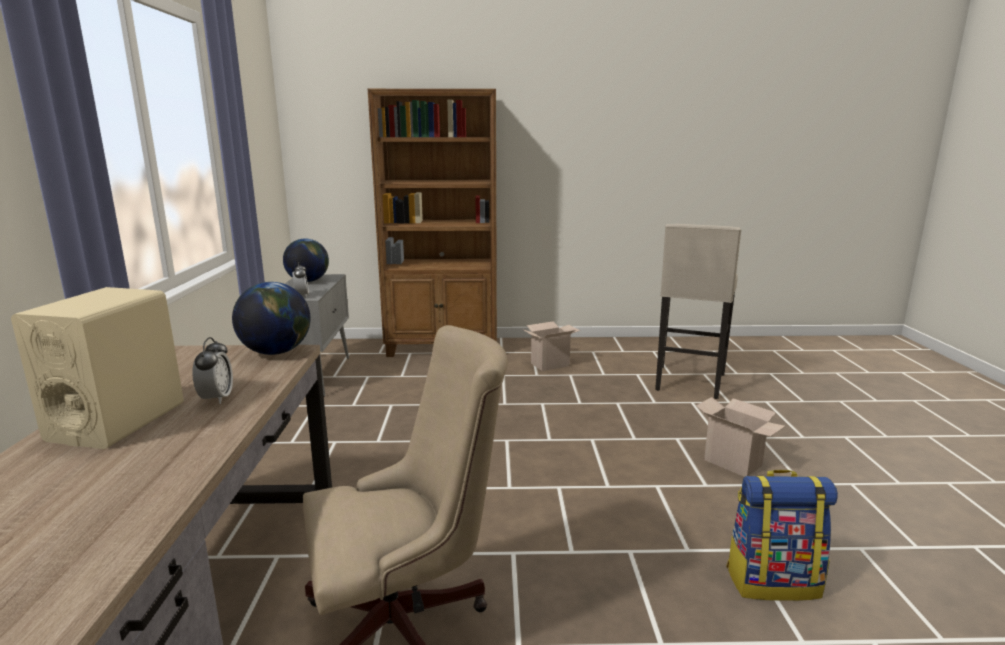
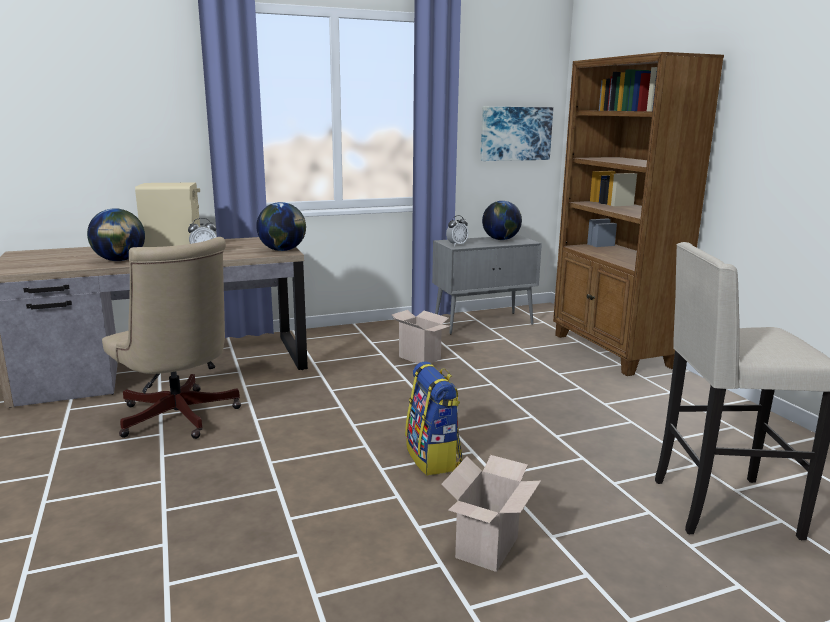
camera: 70 degrees right, 0 degrees up
cardboard box [522,321,580,371] -> cardboard box moved to [391,310,450,364]
backpack [726,470,838,601] -> backpack moved to [405,361,463,476]
none -> globe [87,208,145,261]
none -> picture [480,107,553,161]

